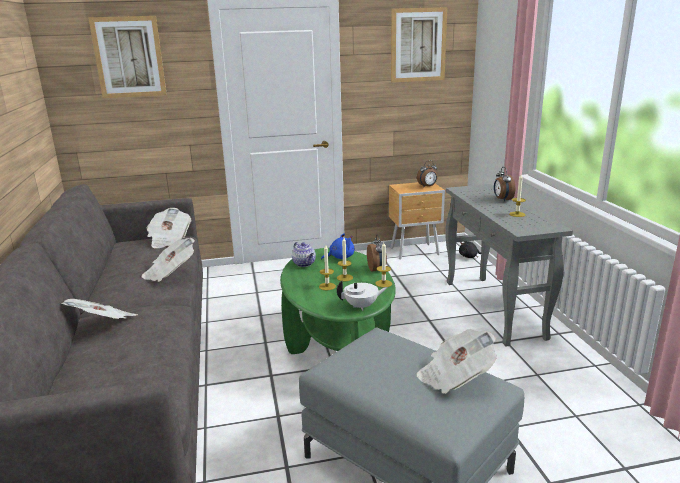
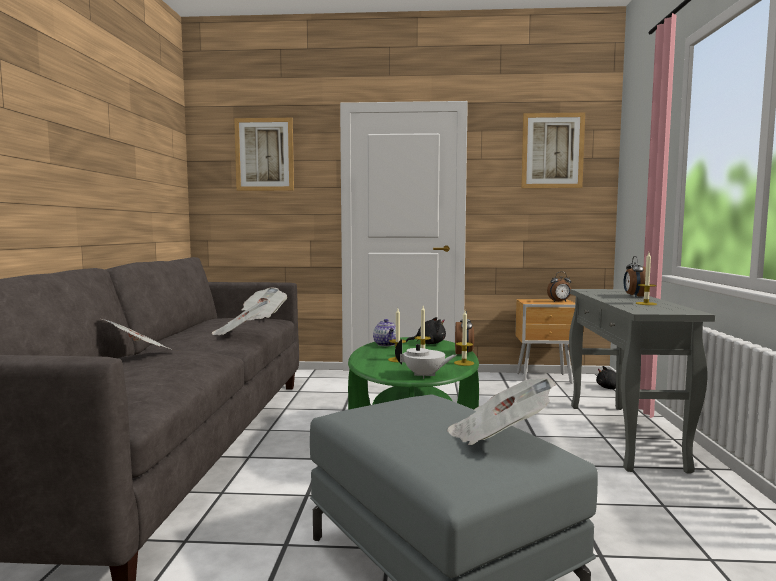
camera: 15 degrees right, 15 degrees down
blue plush toy [321,233,354,260] -> black plush toy [406,317,446,344]

